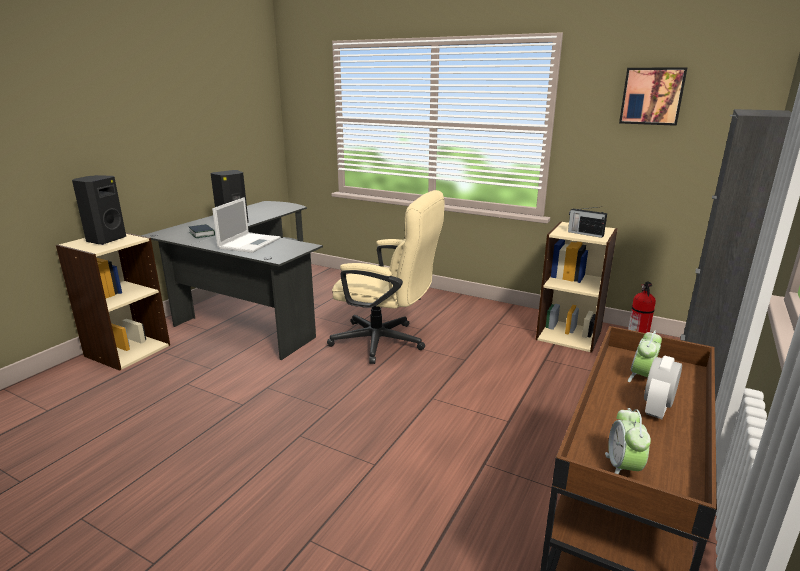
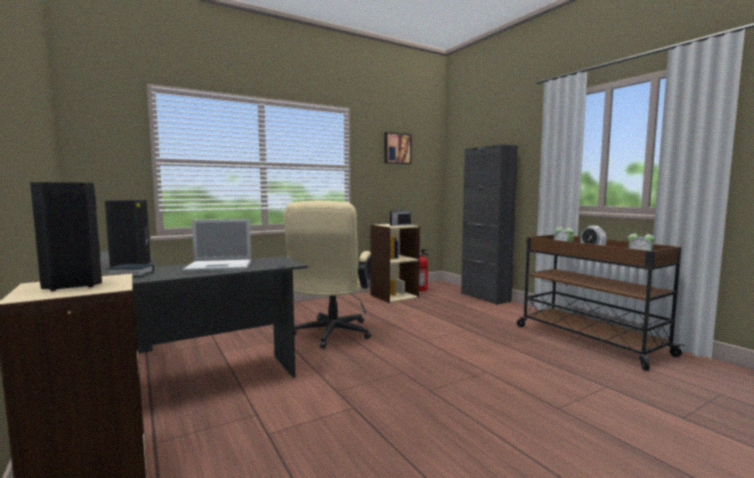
camera: 60 degrees left, 15 degrees down
laptop [212,197,281,253] -> laptop turned 120 degrees clockwise [183,219,251,272]
beige office chair [327,190,445,364] -> beige office chair turned 135 degrees clockwise [284,200,371,348]

